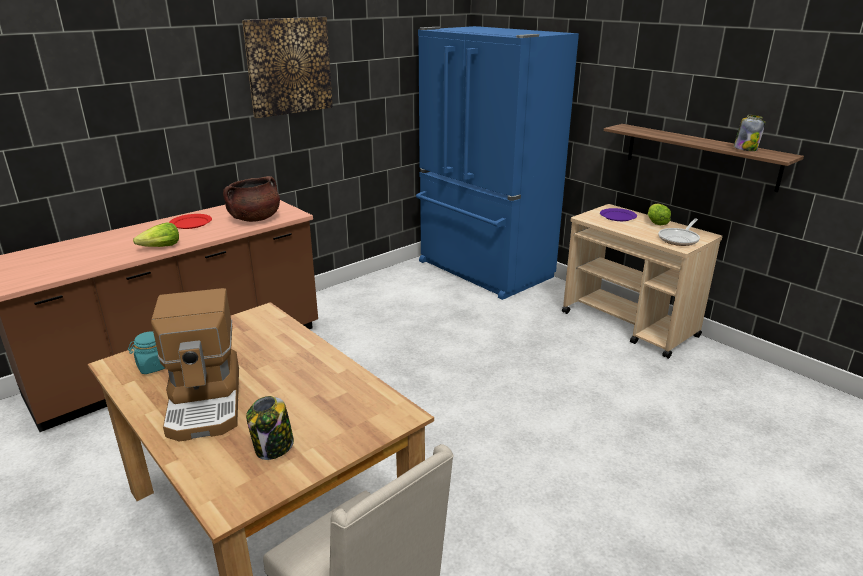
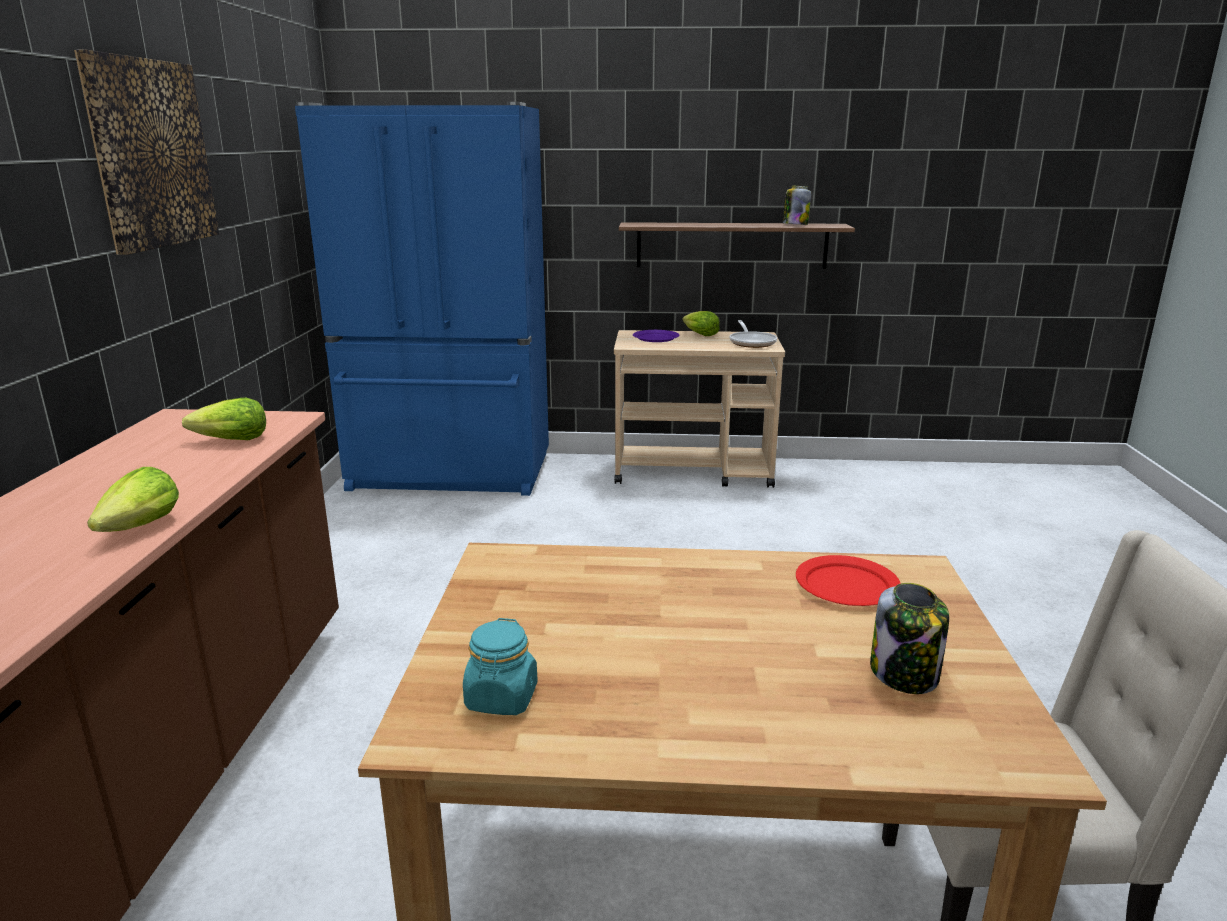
camera: 45 degrees left, 5 degrees down
coffee machine [151,288,239,442] -> none
red plate [169,214,212,229] -> red plate moved to [796,555,901,606]
brown cooking pot [223,176,280,222] -> lettuce [182,398,266,440]

